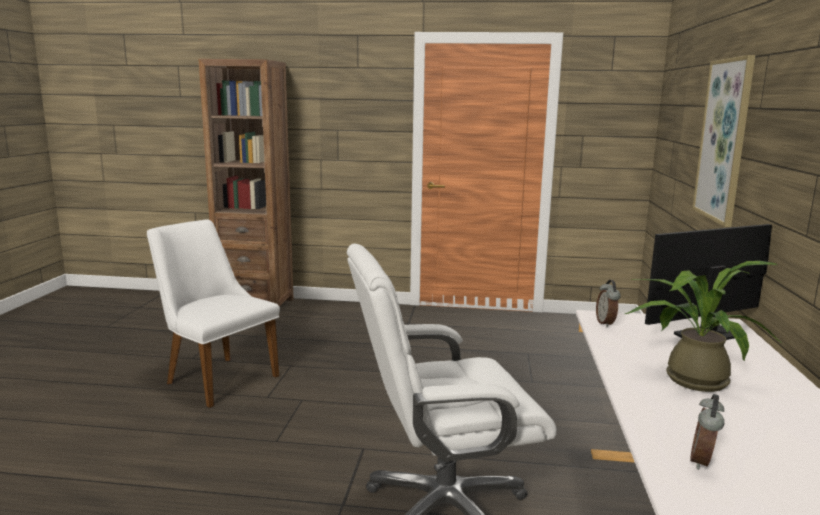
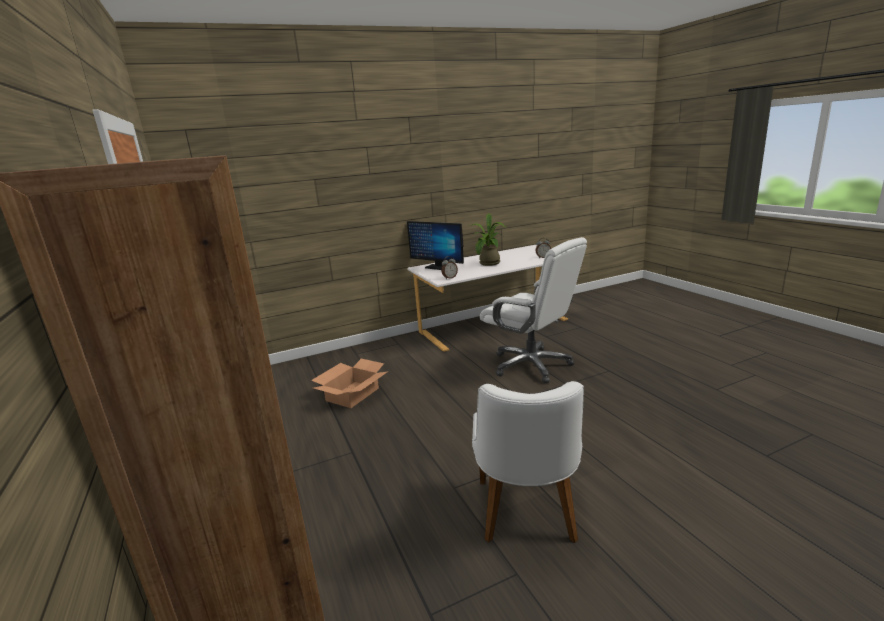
camera: 120 degrees left, 5 degrees up
picture [692,55,755,227] -> none
none -> cardboard box [311,359,387,408]

